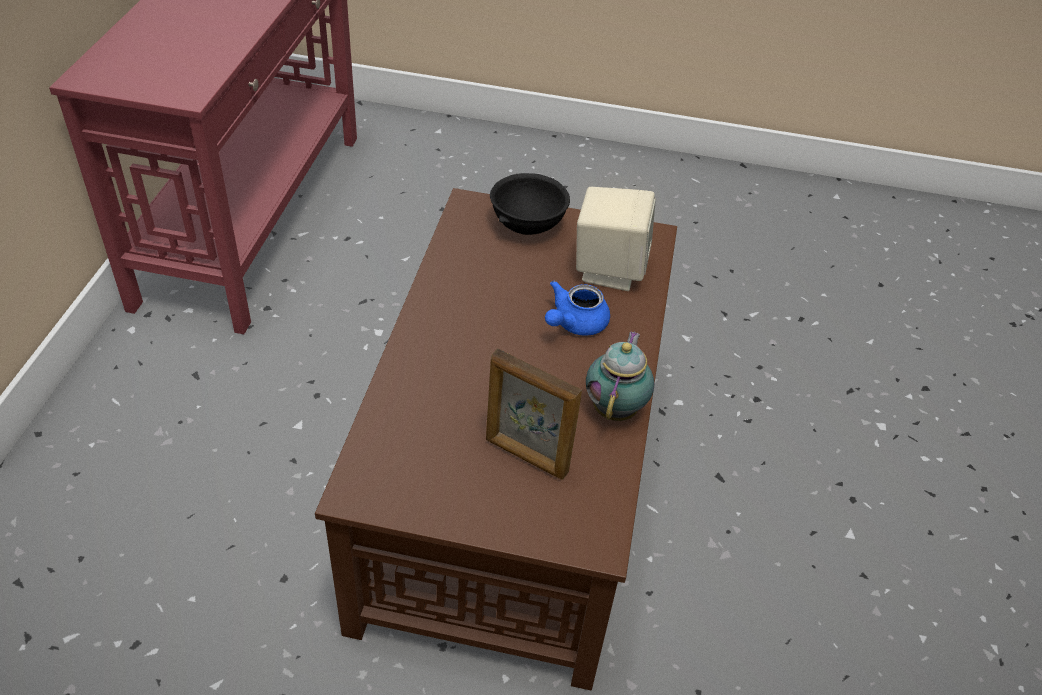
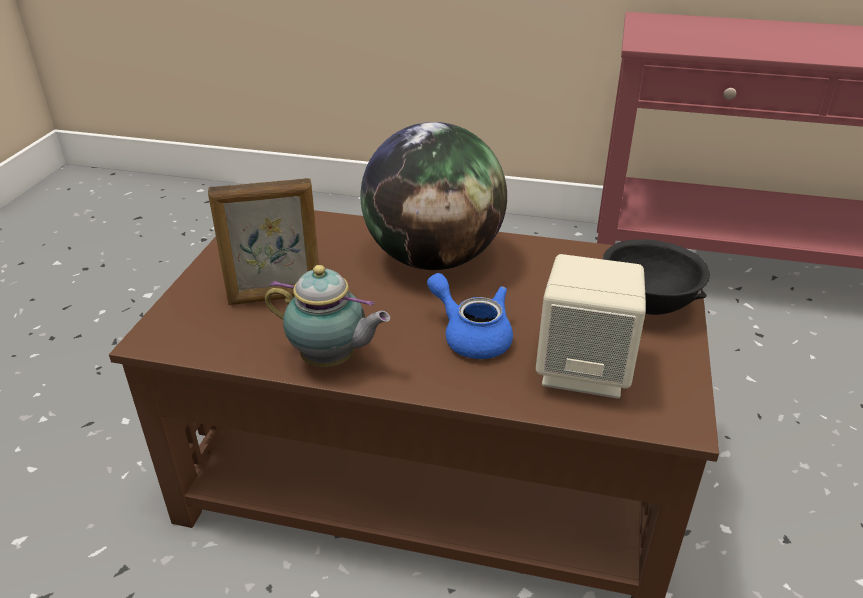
camera: 95 degrees right, 10 degrees down
picture frame [486,348,582,479] -> picture frame turned 135 degrees counterclockwise [208,178,319,305]
none -> globe [361,122,507,270]

